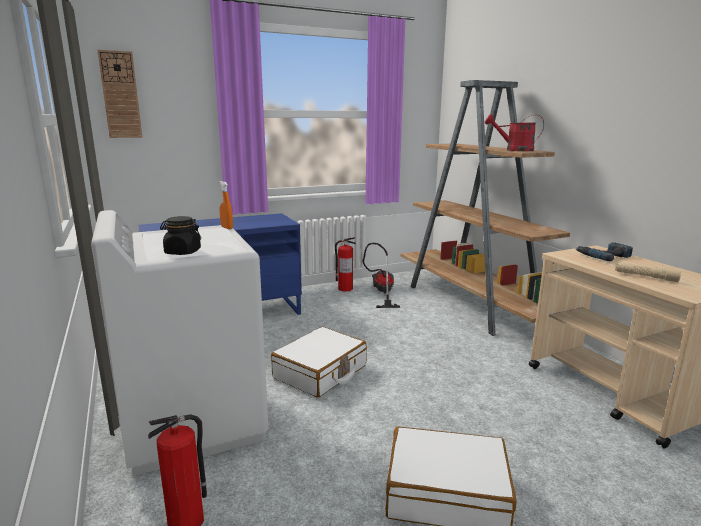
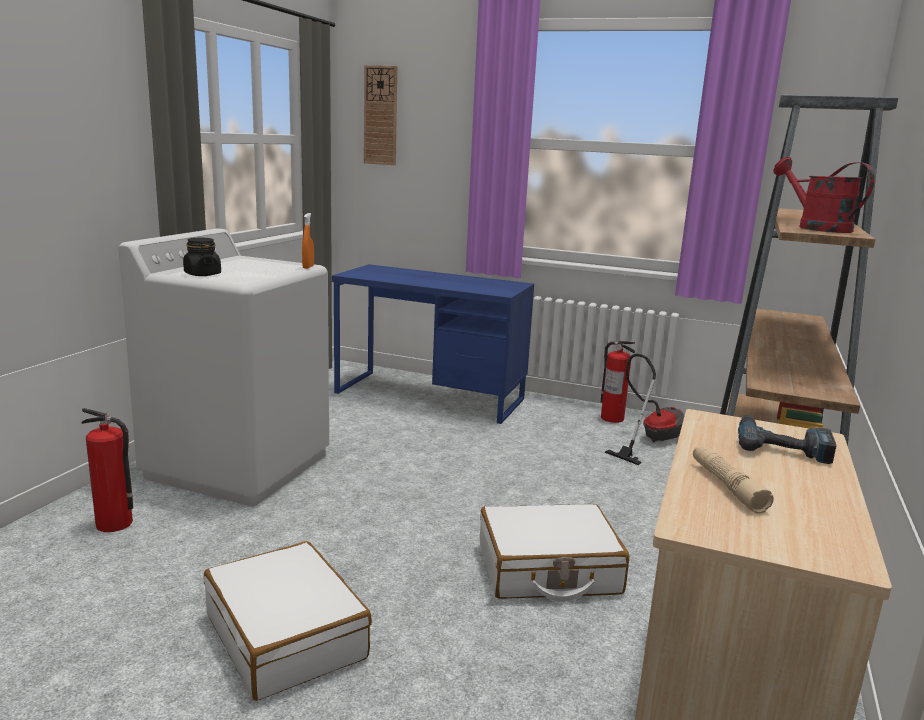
camera: 45 degrees right, 0 degrees up
white suitcase [271,327,367,398] -> white suitcase moved to [480,504,629,602]

